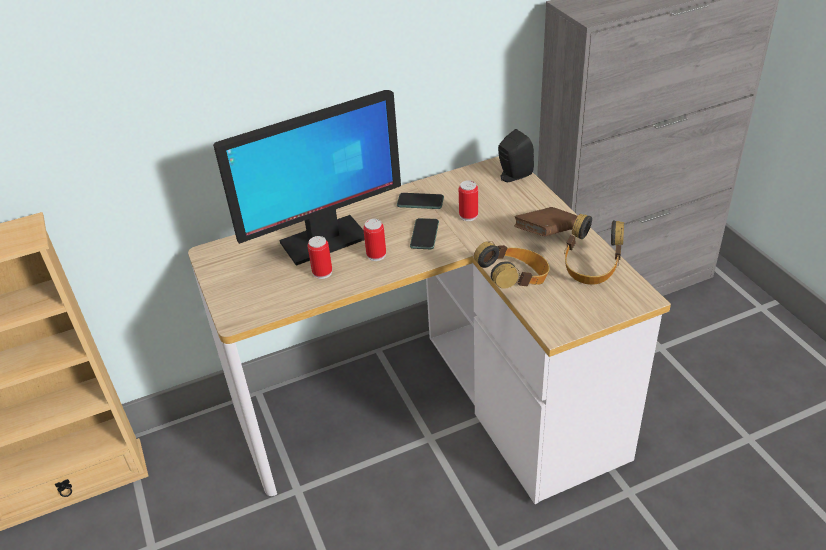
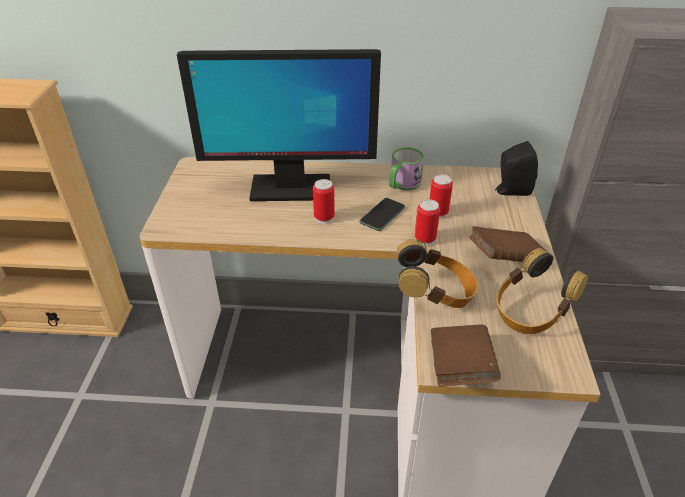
camera: 25 degrees right, 0 degrees up
can [308,236,332,279] -> can moved to [415,199,440,246]
phone [397,193,444,209] -> mug [389,147,424,191]
none -> brown book [431,324,501,387]

